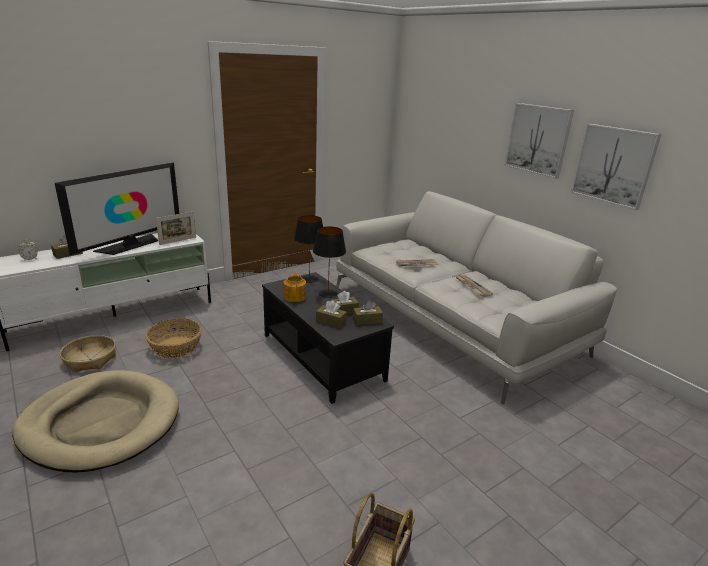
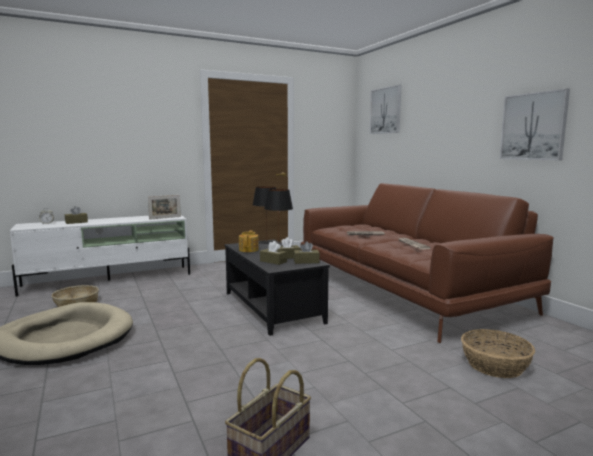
camera: 10 degrees right, 15 degrees down
television [55,162,179,255] -> none
basket [145,318,202,359] -> basket moved to [461,329,535,378]
white sofa [336,191,617,404] -> brown sofa [301,183,554,343]
picture [504,103,574,179] -> picture moved to [370,85,401,134]

